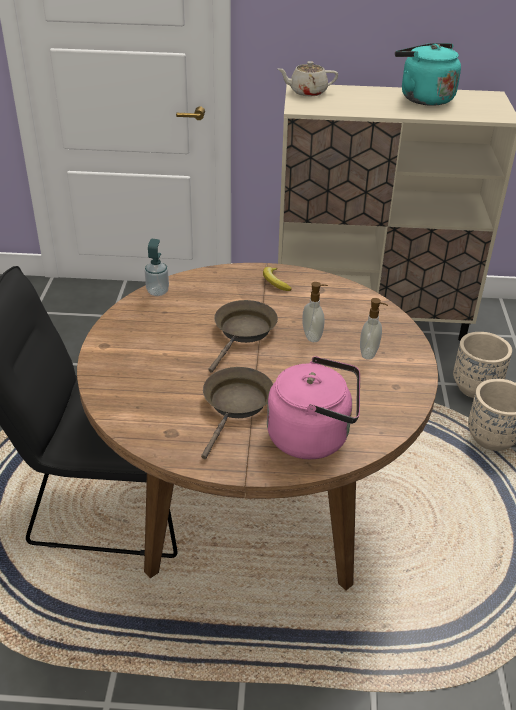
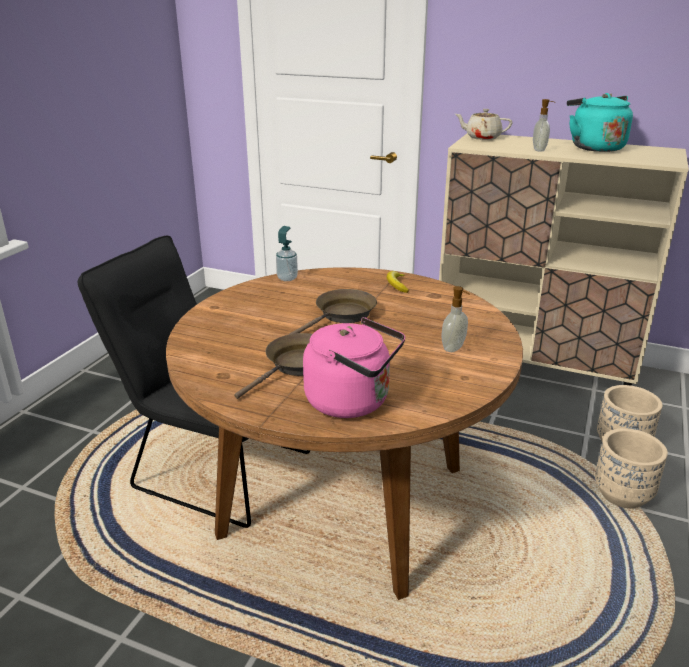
camera: 20 degrees right, 10 degrees down
soap dispenser [302,282,328,342] -> soap dispenser moved to [533,99,555,152]

